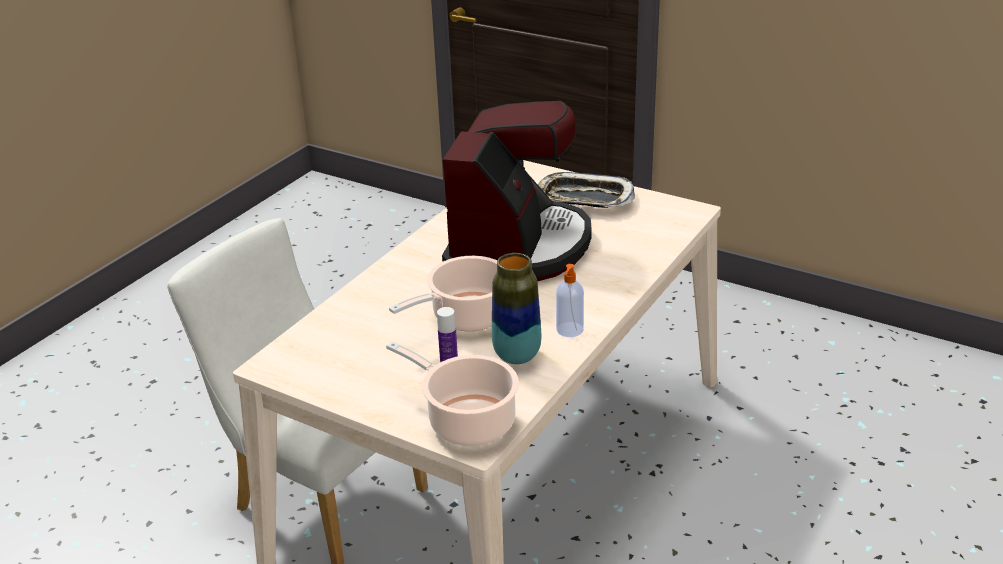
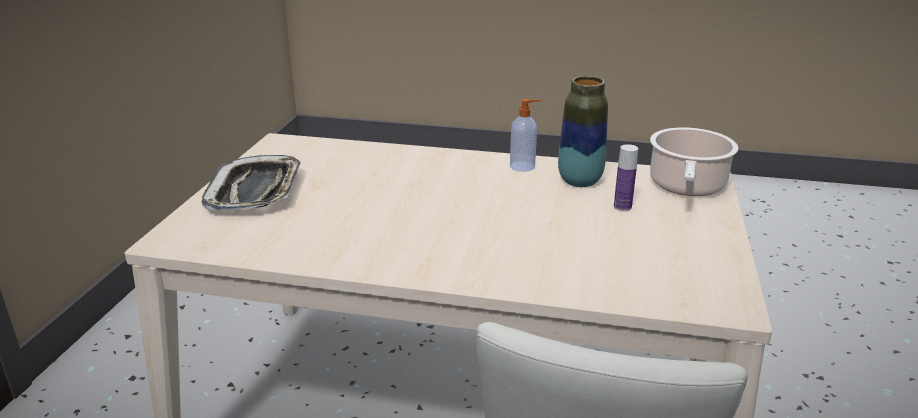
camera: 110 degrees left, 5 degrees down
cooking pot [389,256,497,331] -> none
coffee machine [442,101,592,281] -> none

